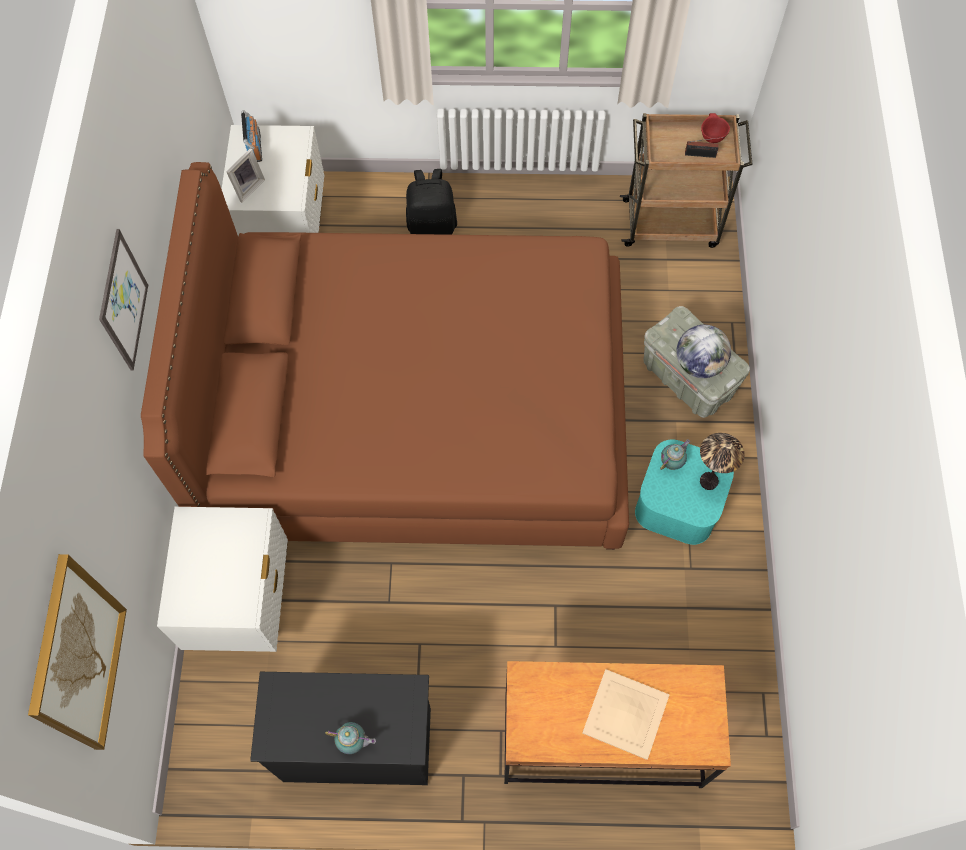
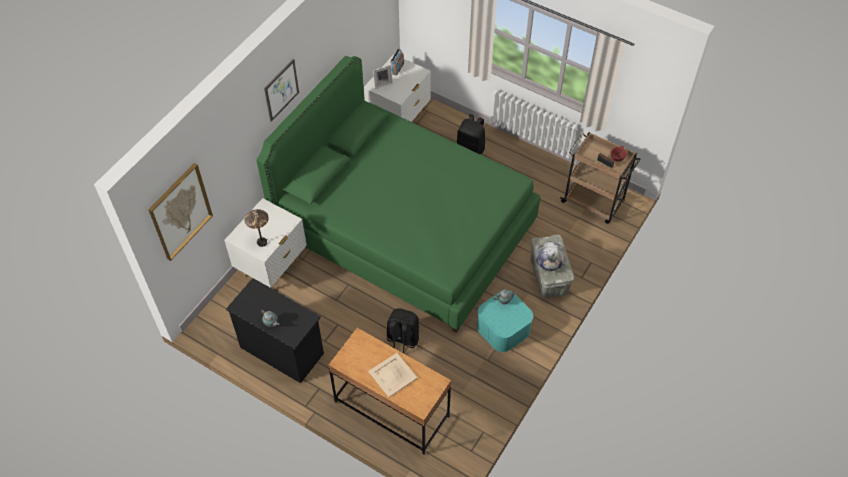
camera: 30 degrees right, 10 degrees down
brown bed [141,162,629,550] -> green bed [256,56,541,333]
table lamp [700,433,745,490] -> table lamp moved to [245,209,269,247]
none -> black backpack [387,308,419,354]

